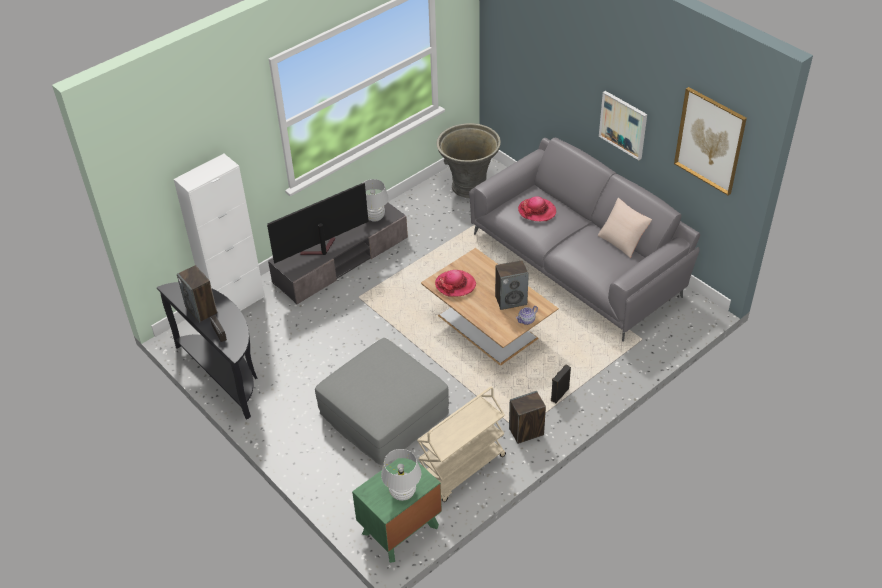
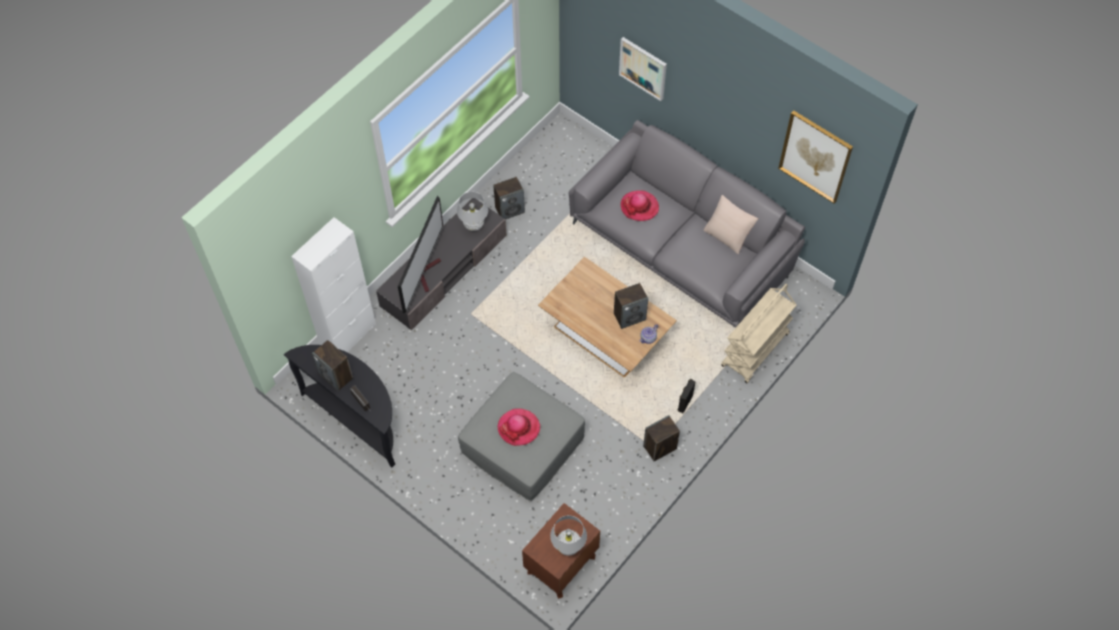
camera: 10 degrees left, 15 degrees up
television [267,183,369,264] -> television turned 150 degrees clockwise [398,196,443,313]
green nightstand [352,458,442,563] -> brown nightstand [522,503,600,599]
beige cart [417,387,506,502] -> beige cart moved to [721,284,796,383]
hat [435,270,476,296] -> hat moved to [498,408,540,446]
grey planter [437,123,501,198] -> none
picture [599,91,647,160] -> picture moved to [619,37,667,101]
none -> speaker [493,177,525,220]

